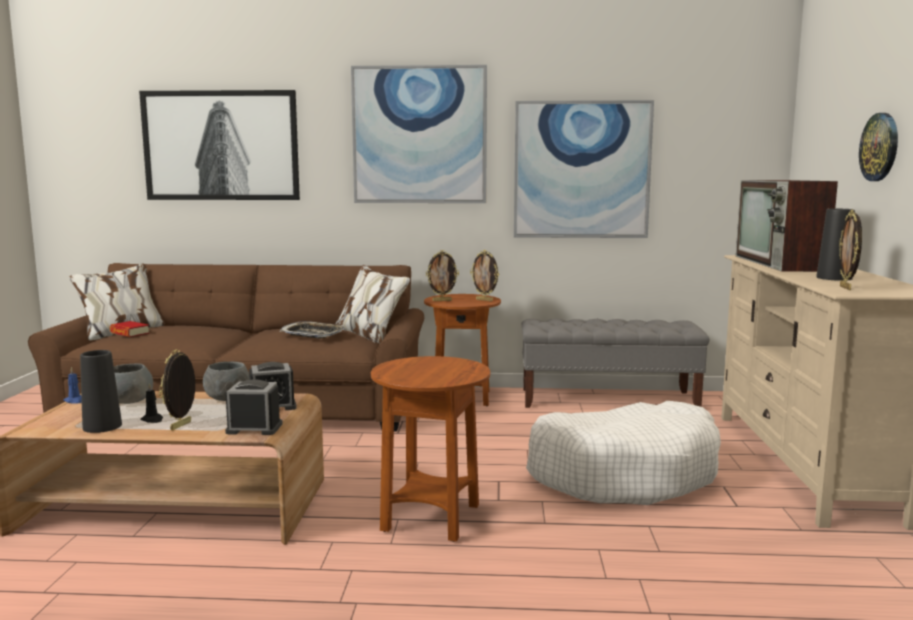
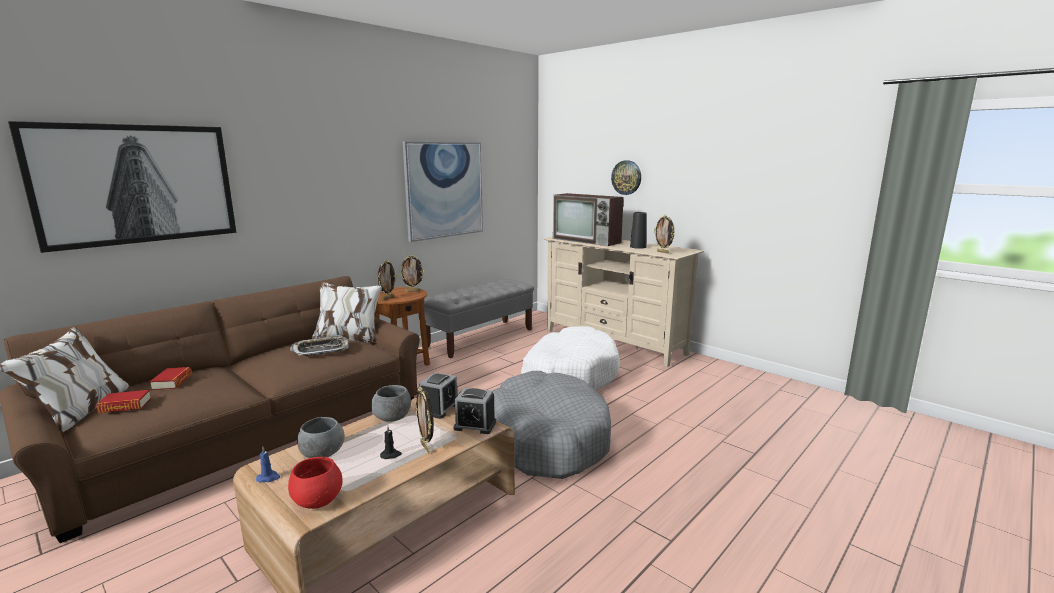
camera: 50 degrees left, 5 degrees up
black vase [80,350,122,433] -> none
alarm clock [225,379,282,435] -> alarm clock turned 120 degrees counterclockwise [453,388,496,434]
picture [351,65,487,203] -> none
brown side table [371,356,490,542] -> grey dog bed [493,371,611,479]
none -> book [150,367,192,390]
none -> red bowl [288,457,343,509]

